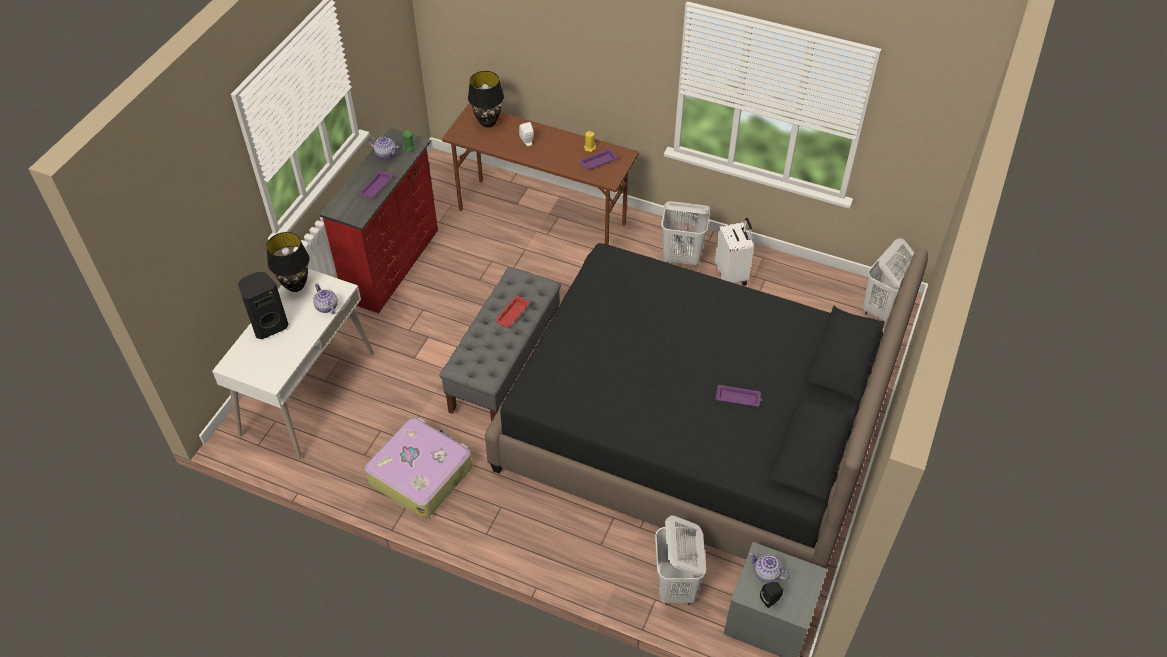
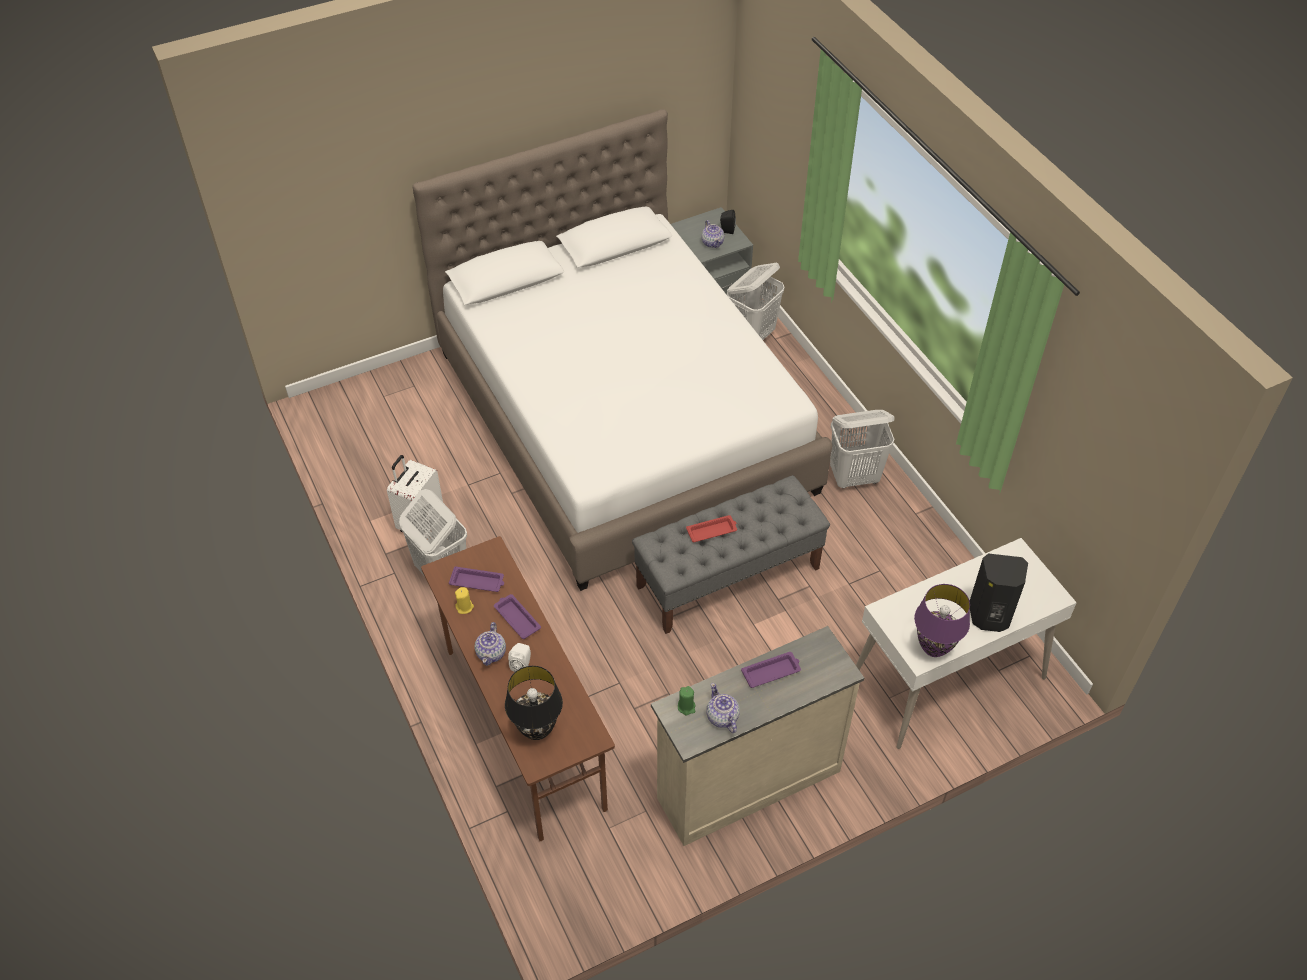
camera: 140 degrees left, 0 degrees up
black table lamp [267,232,309,292] -> purple table lamp [914,584,970,657]
teapot [313,283,338,314] -> teapot moved to [474,622,506,666]
red dresser [319,128,438,313] -> beige dresser [651,626,864,846]
suitcase [365,418,472,518] -> none
black bed [485,243,928,569] -> white bed [412,109,832,591]
purple tray [716,385,762,407] -> purple tray moved to [494,594,541,639]
white laundry basket [863,238,914,322] -> white laundry basket moved to [830,410,895,488]

